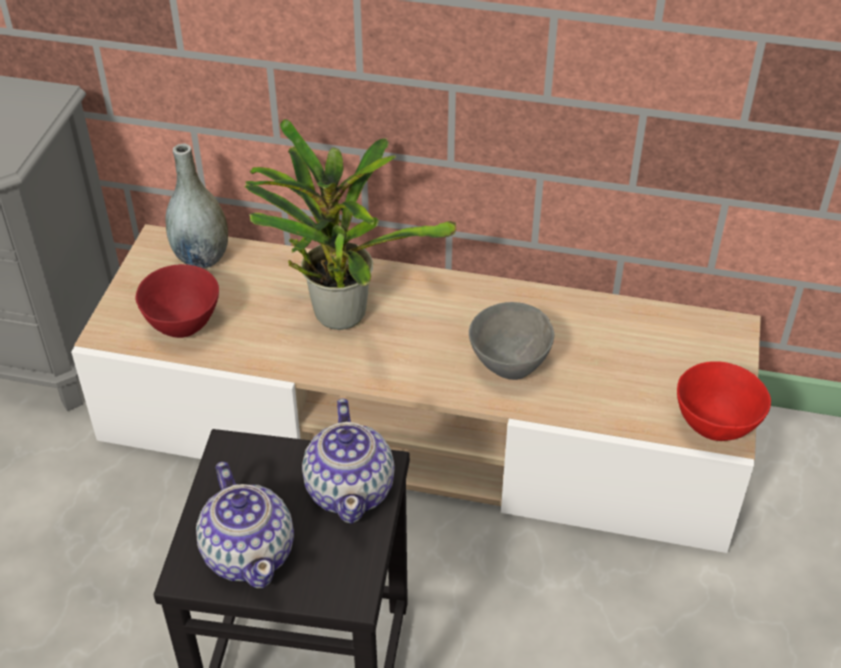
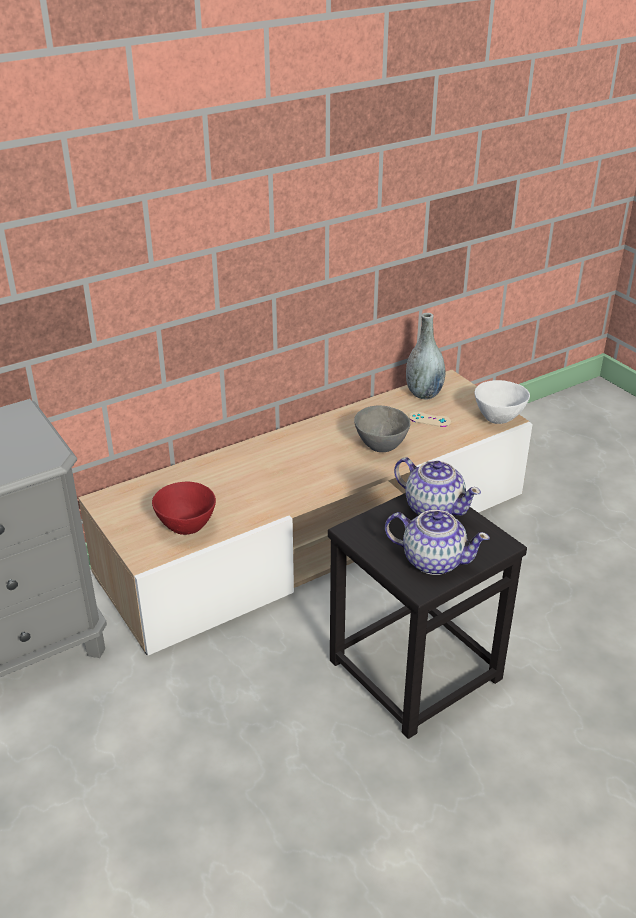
camera: 45 degrees left, 10 degrees down
grey vase [166,144,228,269] -> grey vase moved to [406,313,446,400]
potted plant [244,119,457,330] -> none
red bowl [677,361,771,441] -> white bowl [475,380,530,424]
none -> beige game controller [409,412,451,427]

